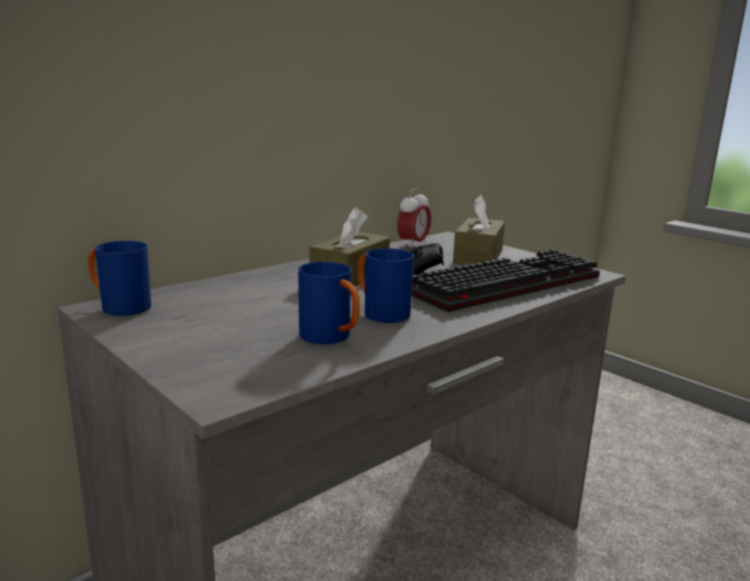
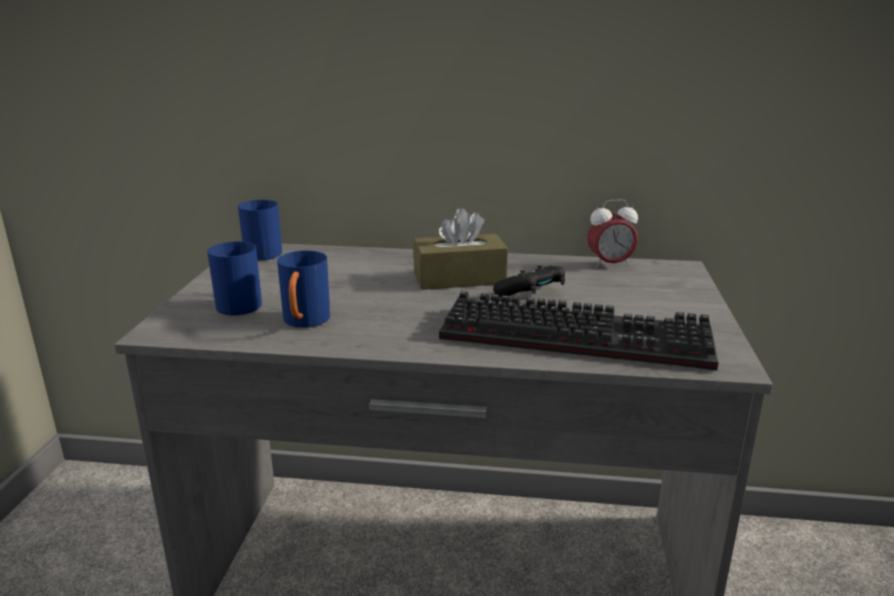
camera: 50 degrees right, 5 degrees up
blue mug [358,248,414,323] -> blue mug moved to [207,241,262,316]
brown tissue box [453,195,505,265] -> none

